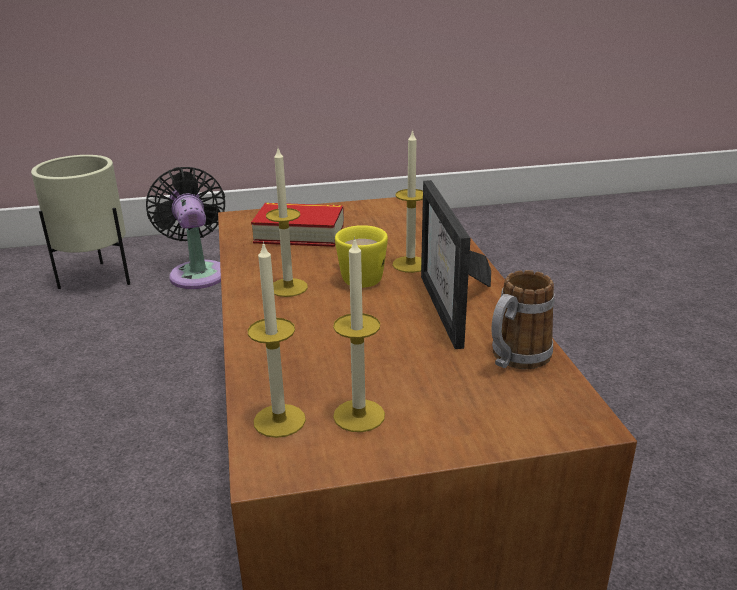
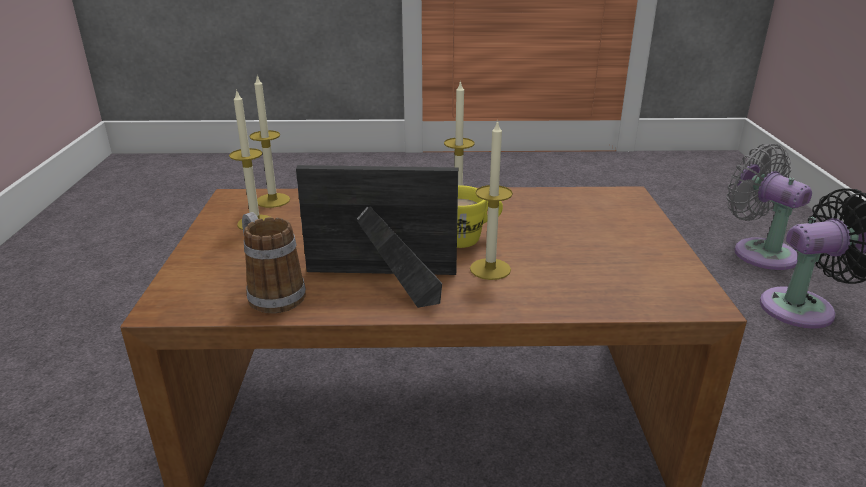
camera: 100 degrees right, 0 degrees up
beige planter [31,155,130,289] -> grey fan [726,144,812,270]
book [251,203,344,247] -> none

